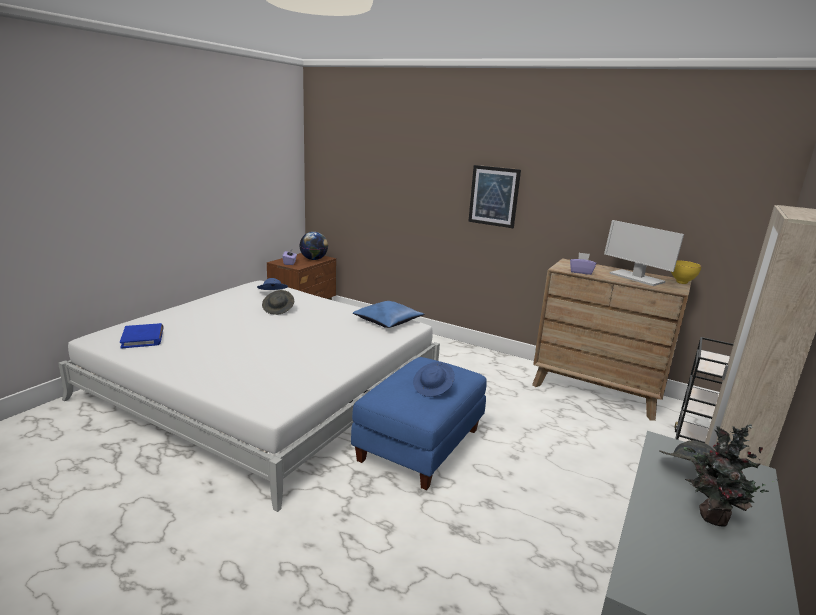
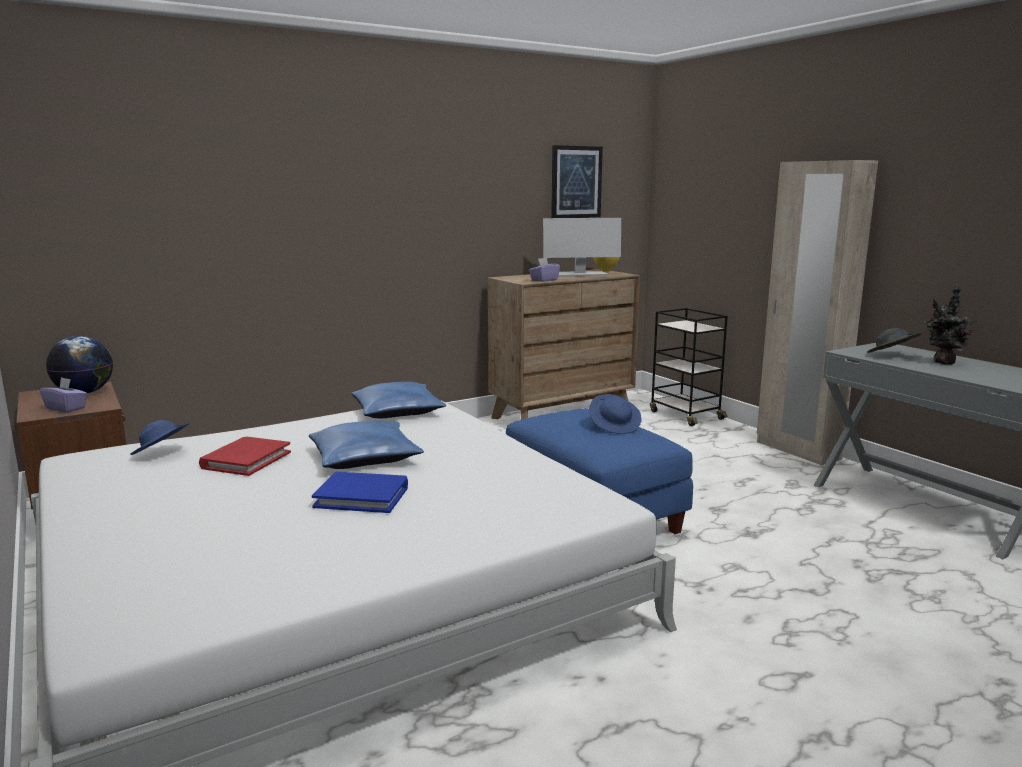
camera: 60 degrees left, 5 degrees down
blue book [120,323,164,349] -> blue book moved to [312,472,408,513]
grey hat [262,290,294,315] -> red book [199,437,291,476]
picture [468,165,521,228] -> picture moved to [551,145,603,218]
none -> blue pillow [309,420,424,469]

